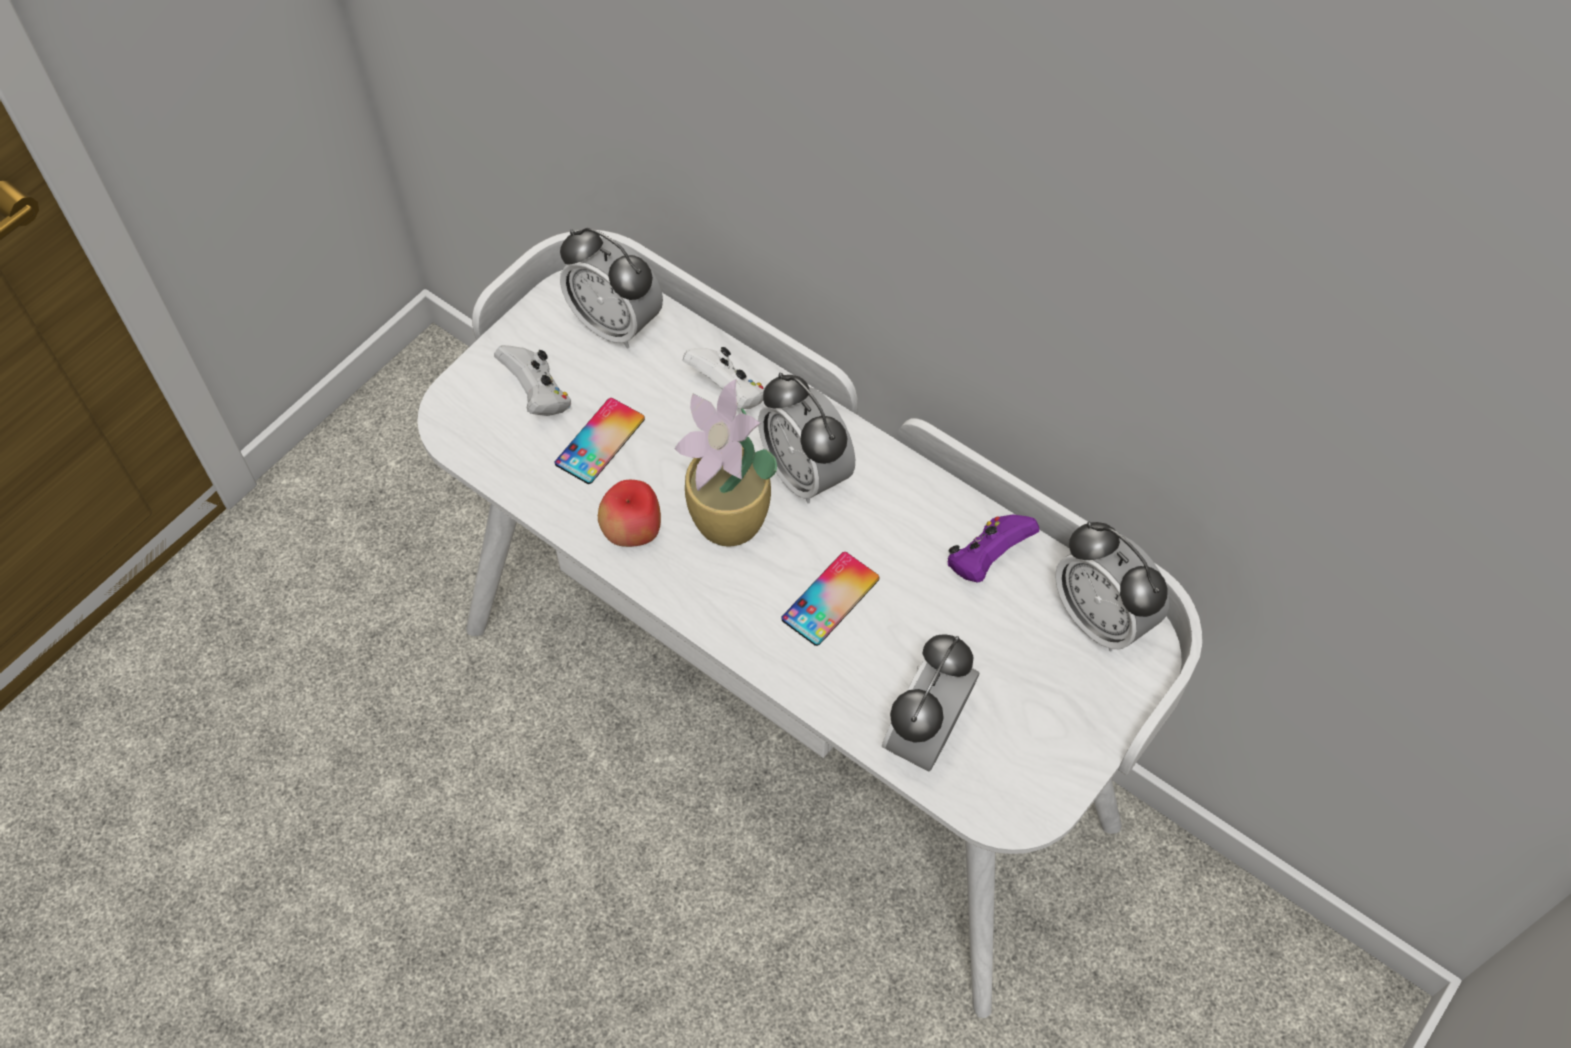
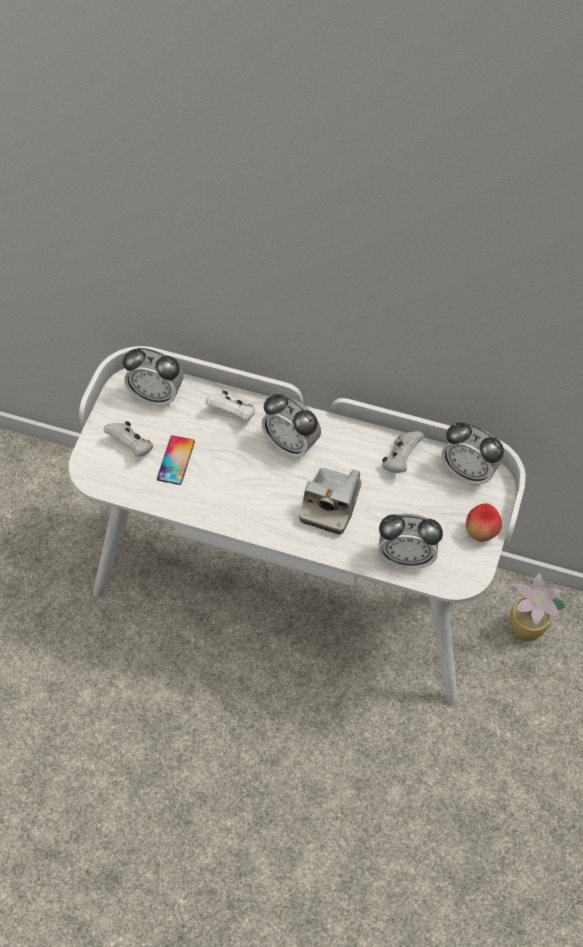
camera: 20 degrees left, 0 degrees up
apple [598,480,661,547] -> apple moved to [466,503,502,542]
potted plant [675,379,777,546] -> potted plant moved to [510,573,566,641]
phone [781,552,879,646] -> camera [299,468,362,535]
alarm clock [882,634,979,772] -> alarm clock turned 90 degrees counterclockwise [378,514,443,569]
purple game controller [948,515,1039,583] -> white game controller [382,431,424,473]

